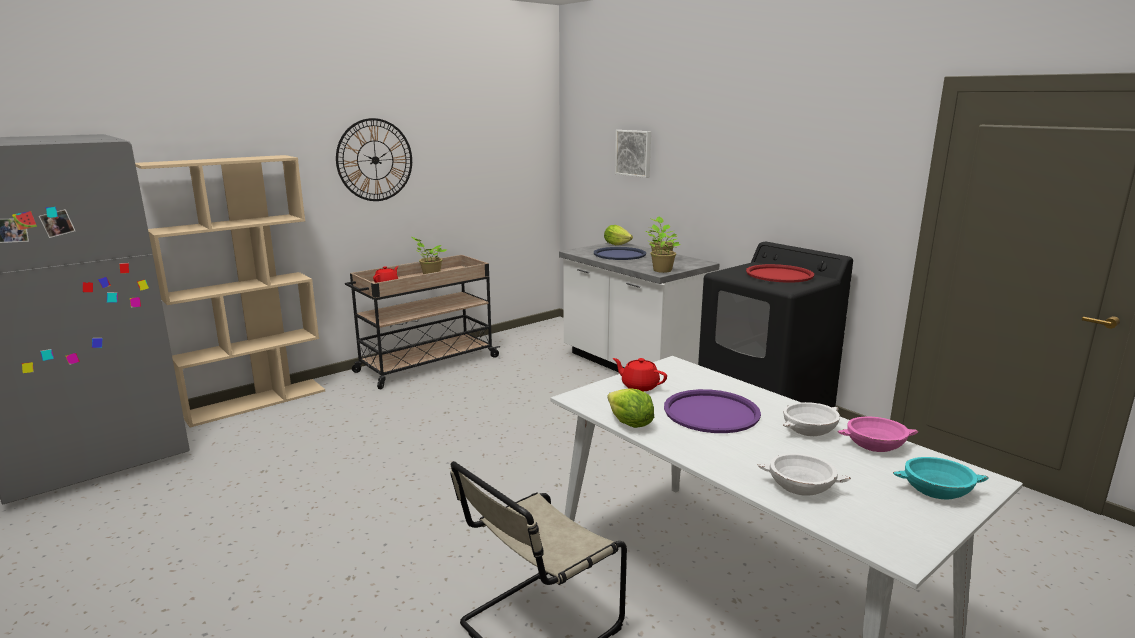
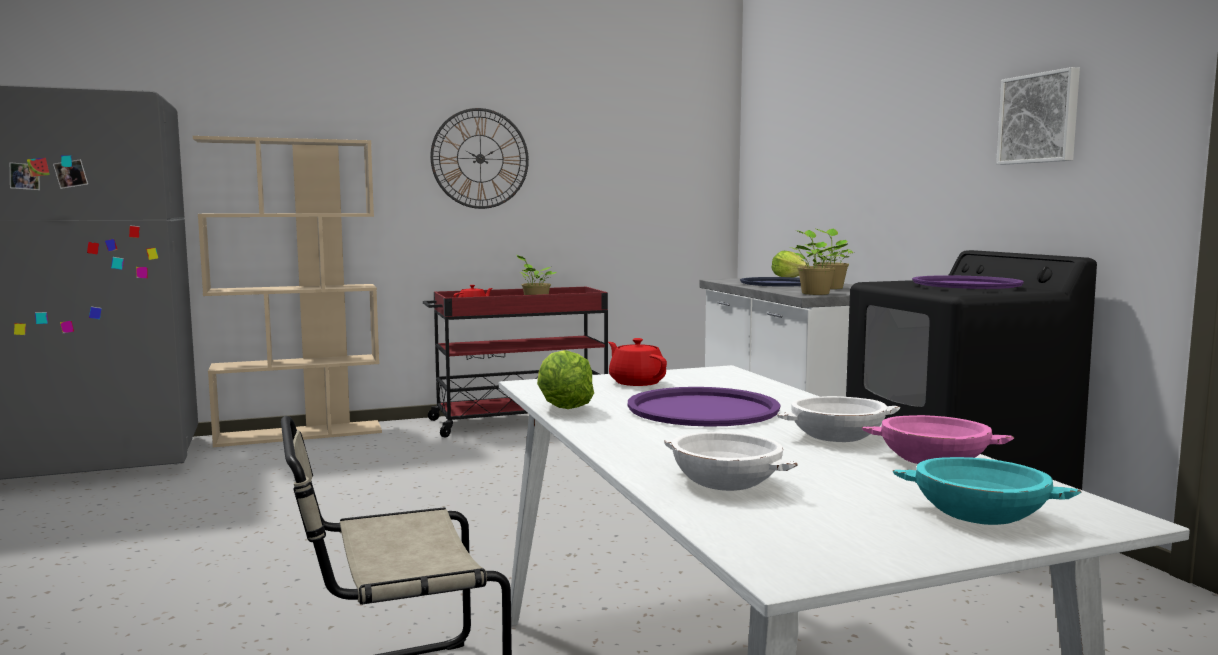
camera: 20 degrees right, 10 degrees down
beige cart [345,255,500,389] -> red cart [423,287,608,438]
picture [615,130,651,178] -> picture moved to [996,67,1080,165]
red tray [746,264,814,282] -> purple tray [912,275,1024,289]

